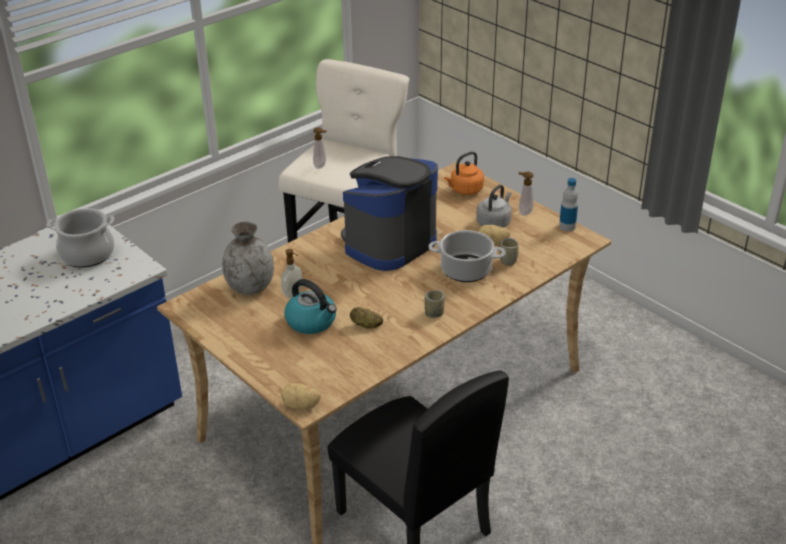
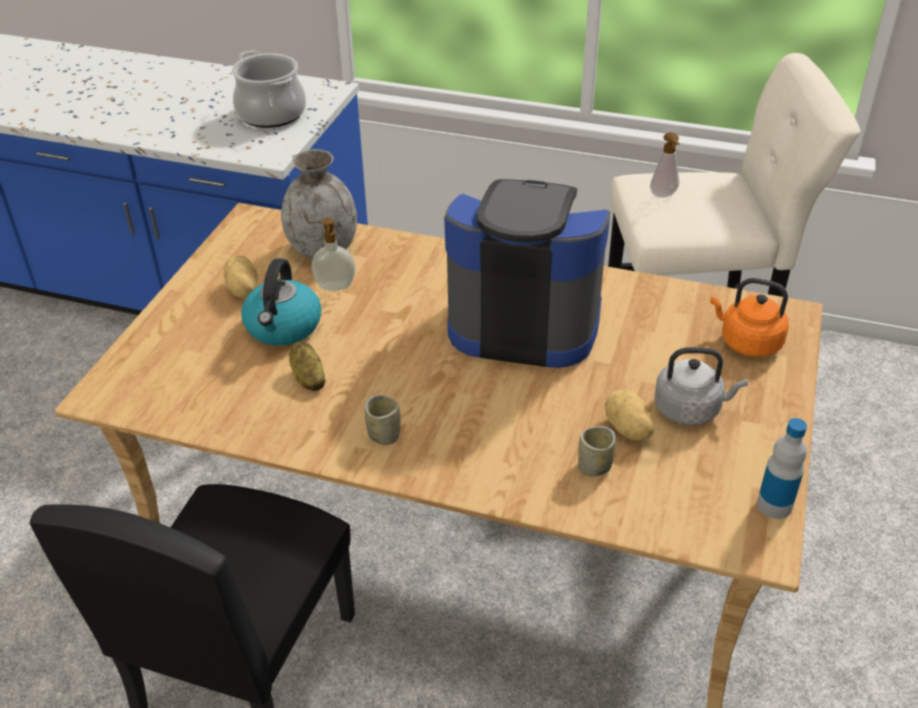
camera: 60 degrees right, 5 degrees up
potato [281,383,321,410] -> potato moved to [224,255,258,298]
cooking pot [429,230,506,282] -> none
soap dispenser [519,172,534,216] -> none

